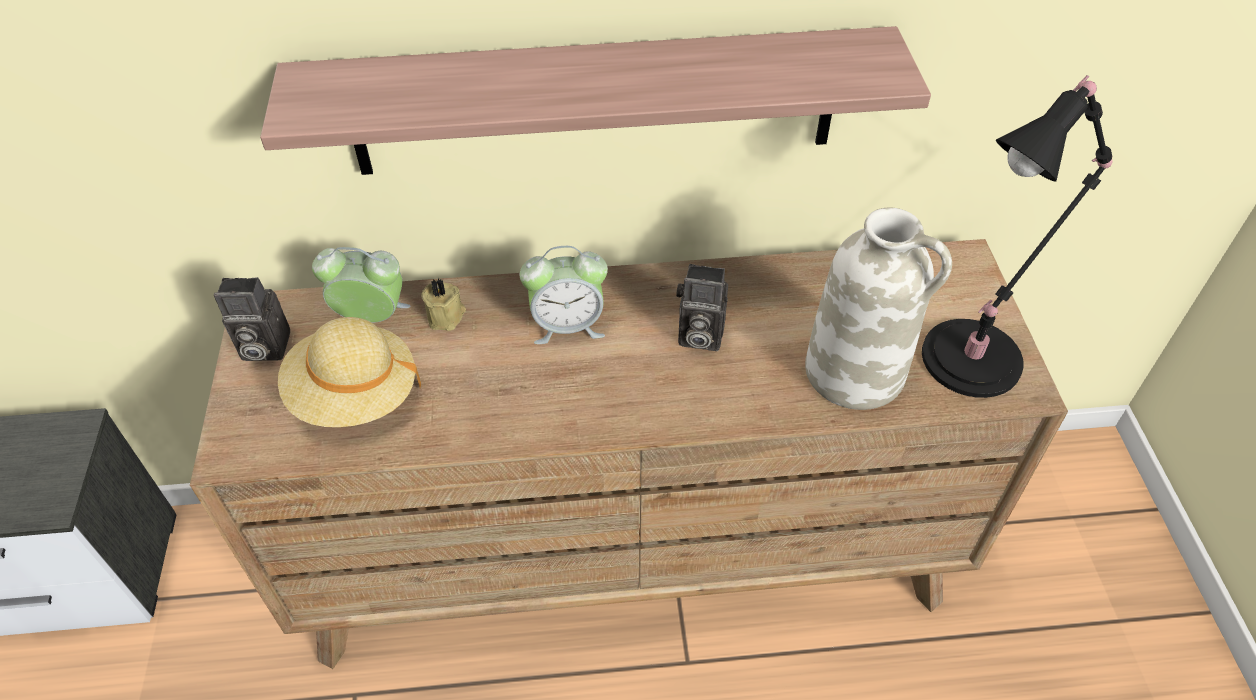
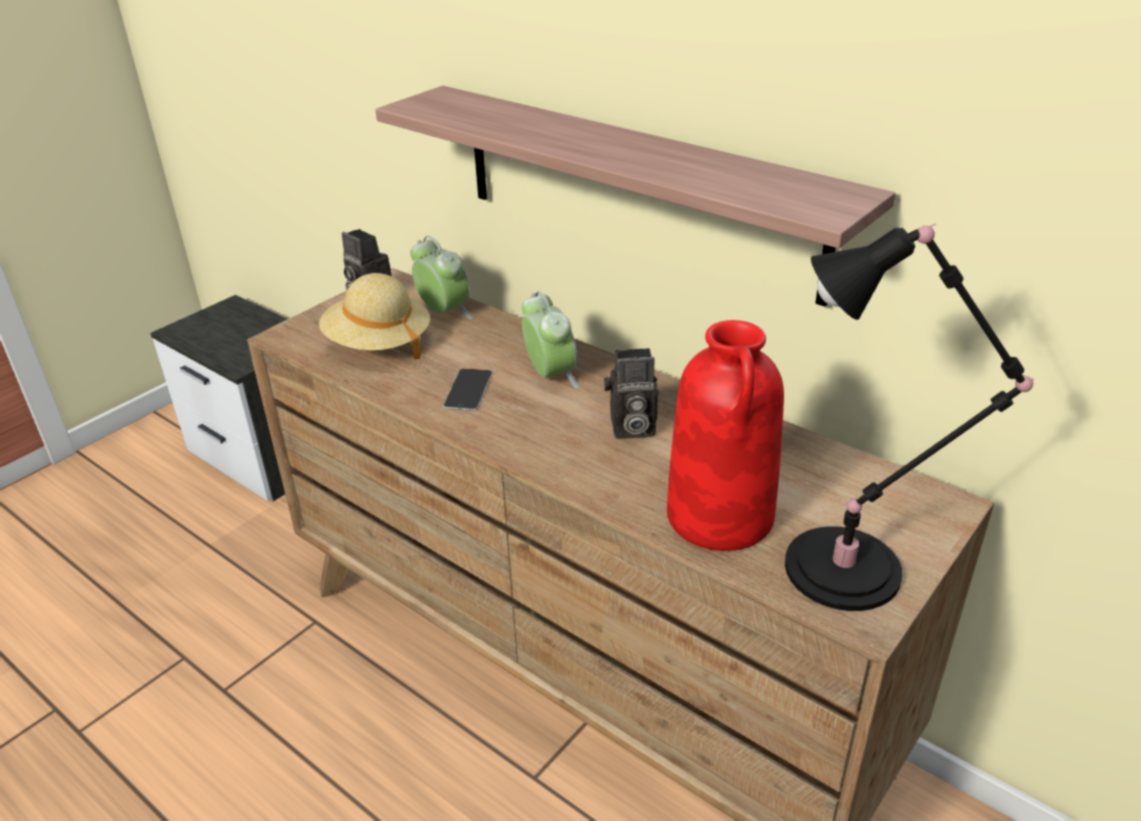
camera: 45 degrees right, 15 degrees down
beige candle [421,278,466,331] -> none
alarm clock [520,246,608,344] -> alarm clock turned 150 degrees counterclockwise [522,291,579,389]
camera [676,264,728,351] -> camera turned 60 degrees counterclockwise [604,348,658,439]
white vase [805,208,952,410] -> red vase [667,320,784,551]
none -> phone [443,369,492,411]

